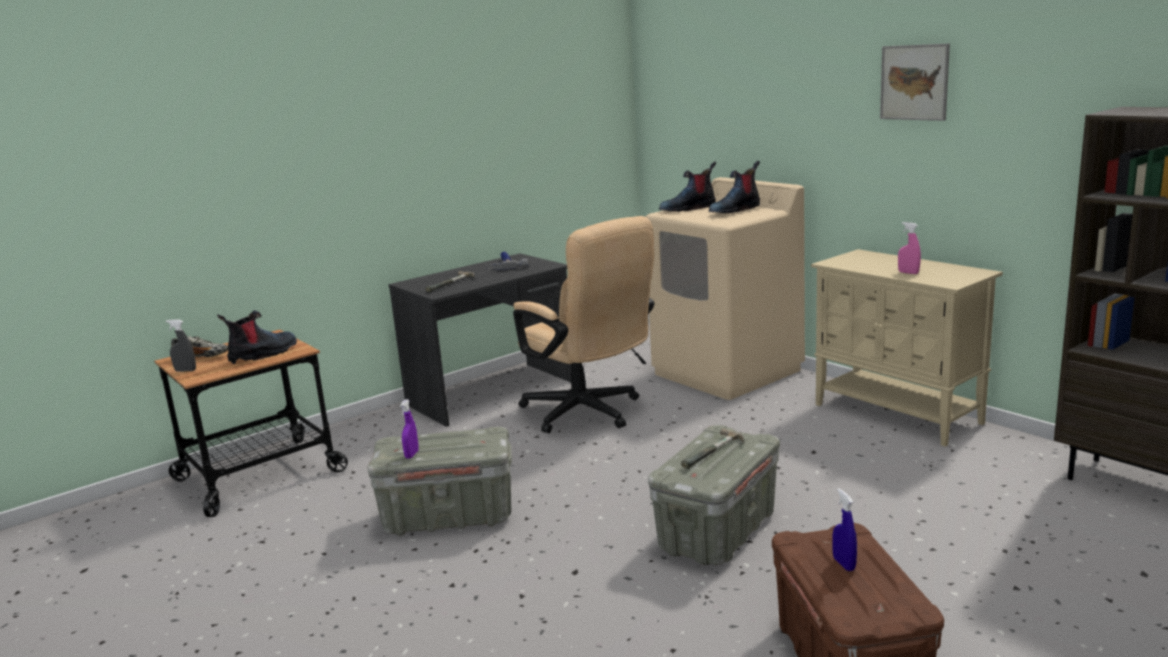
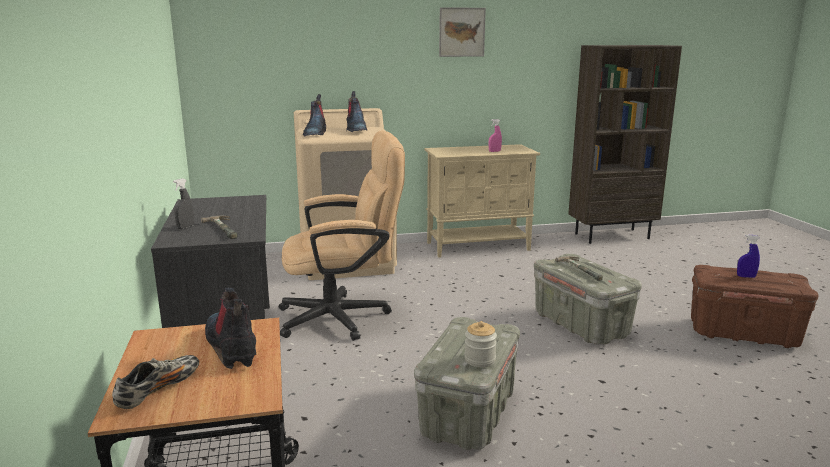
camera: 65 degrees left, 0 degrees up
grey spray bottle [166,319,196,372] -> grey spray bottle moved to [173,178,194,229]
purple spray bottle [400,399,419,458] -> jar [464,321,497,367]
hammer [486,251,528,270] -> none

